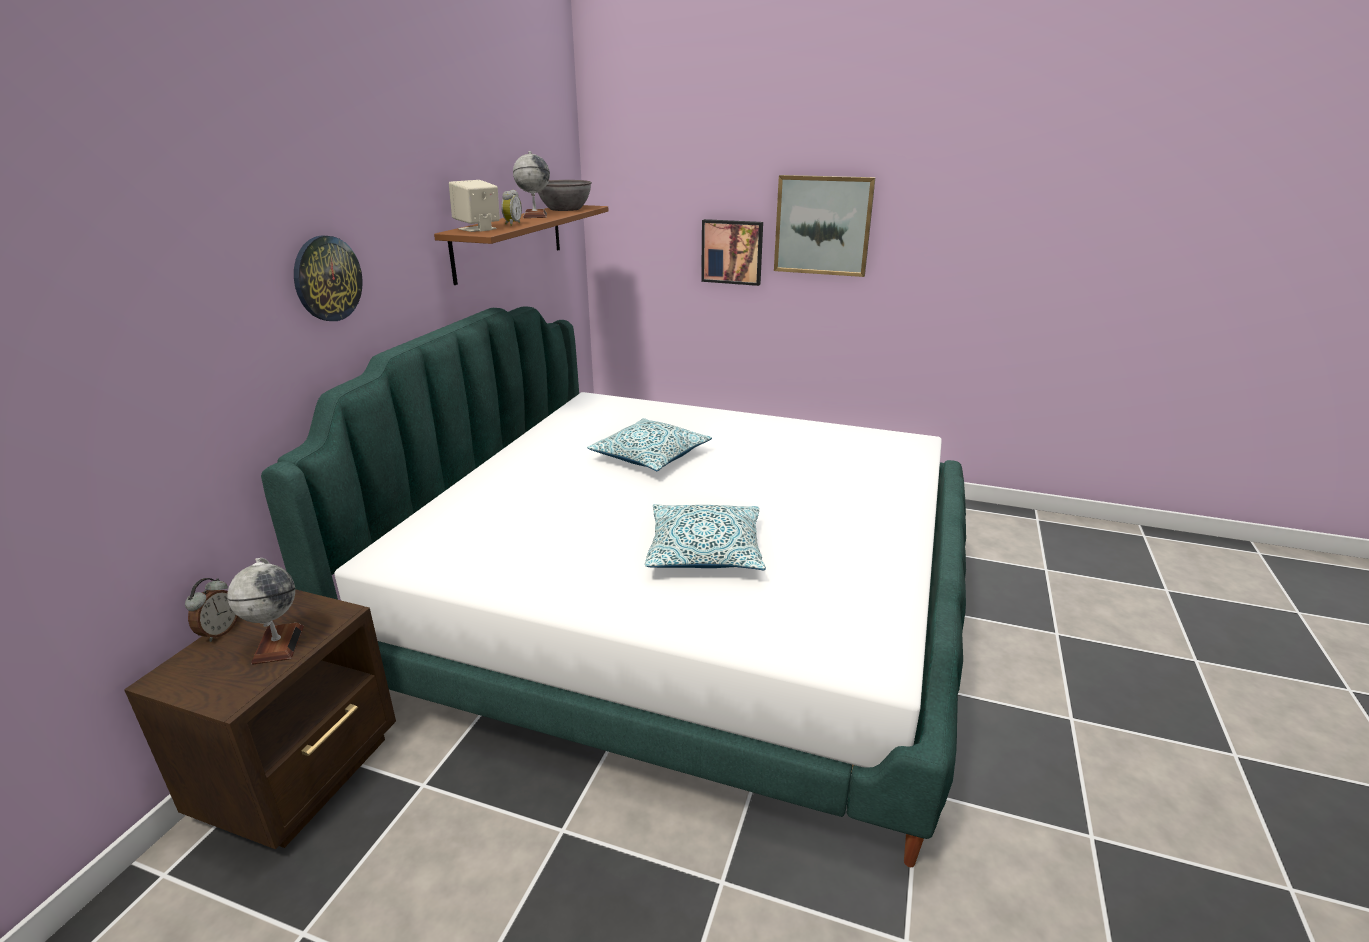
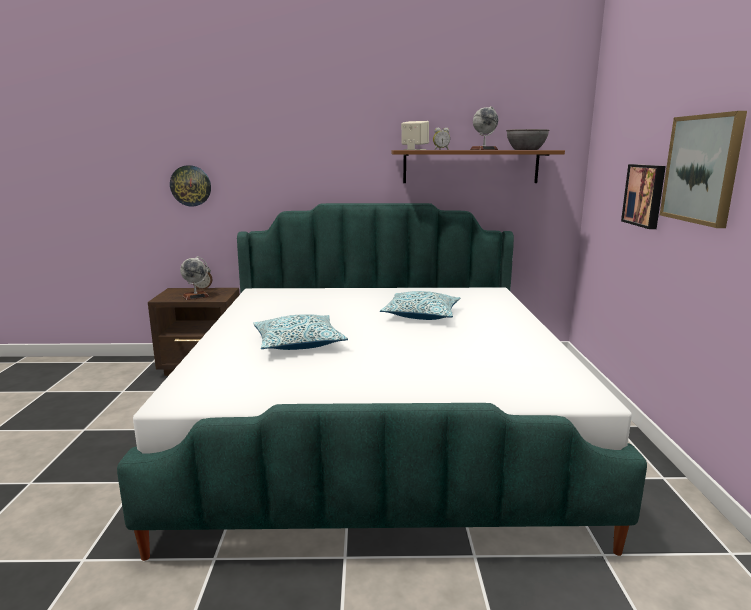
camera: 70 degrees right, 10 degrees down
wall clock [294,235,363,321] -> wall clock moved to [170,165,211,206]

